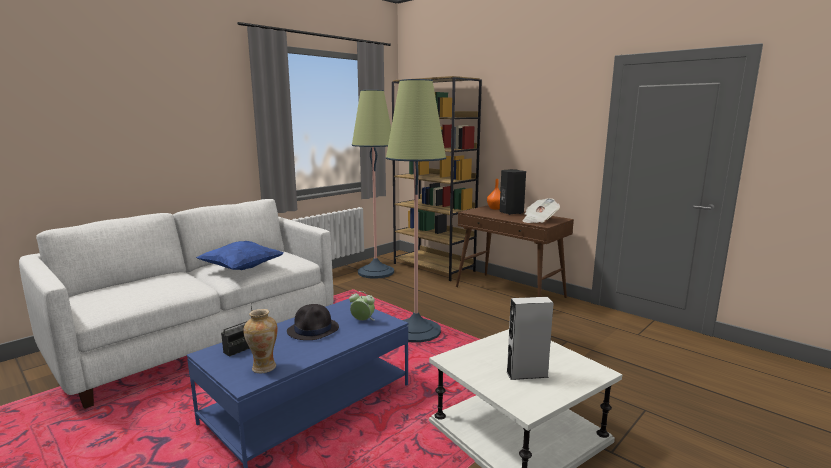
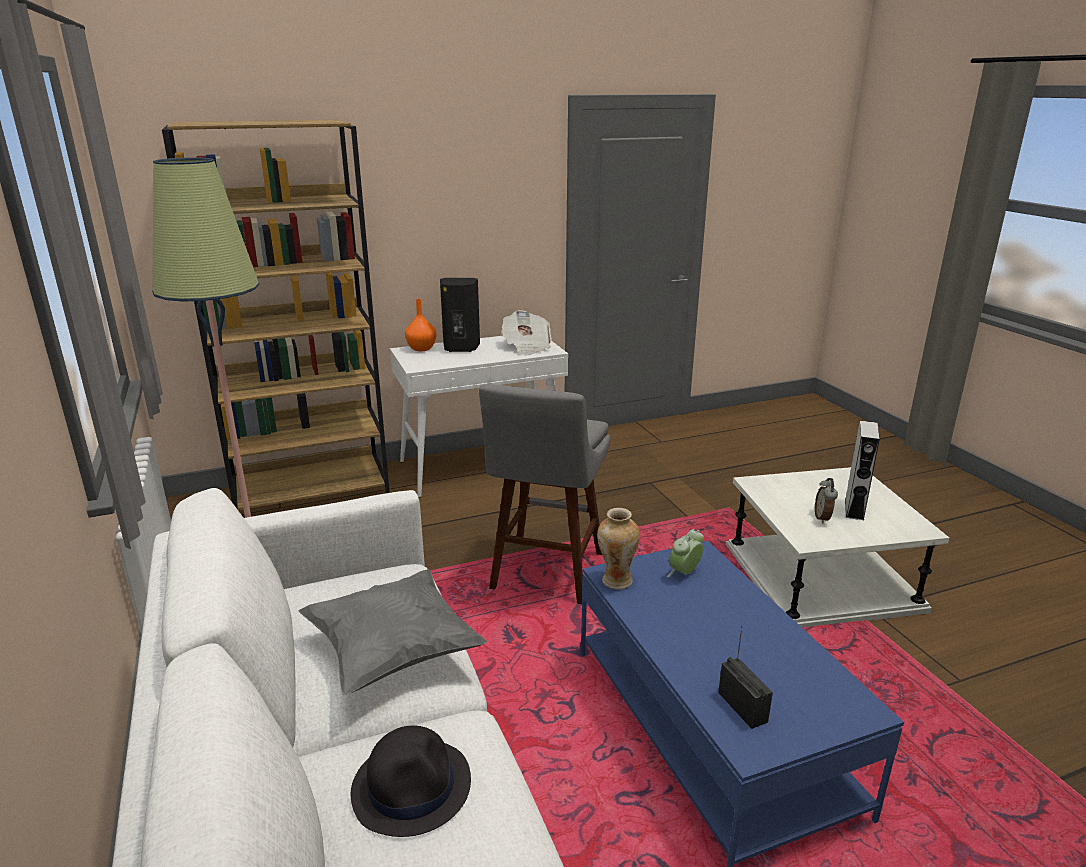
camera: 65 degrees left, 10 degrees up
blue pillow [196,241,284,270] -> grey pillow [299,569,487,695]
vase [243,309,277,373] -> vase moved to [597,508,640,589]
black hat [287,304,339,340] -> black hat moved to [351,725,471,837]
floor lamp [386,79,446,343] -> grey stool [479,384,610,604]
brown console table [456,206,574,298] -> white console table [390,336,568,497]
none -> alarm clock [815,478,838,524]

